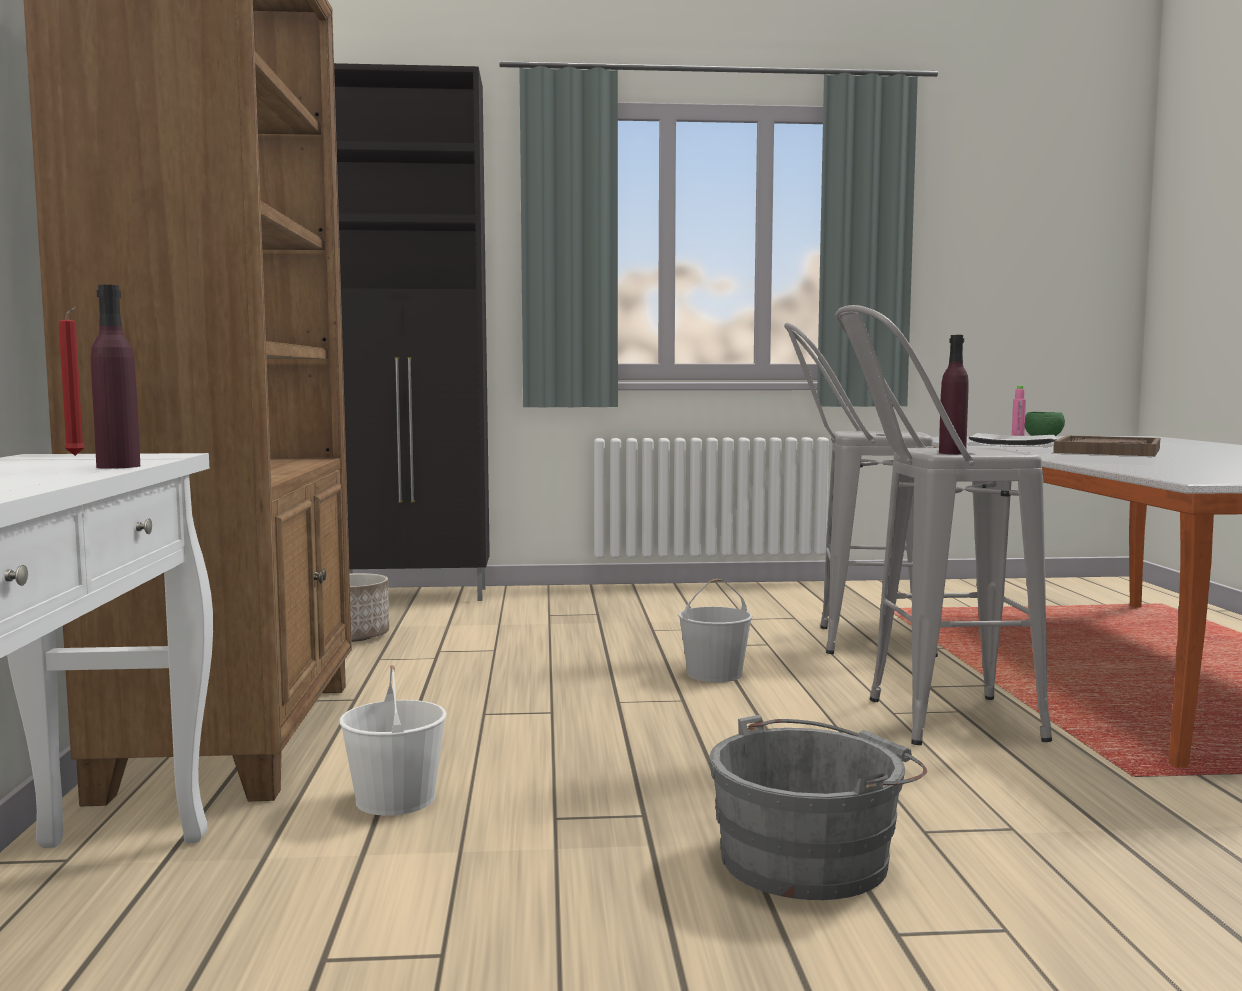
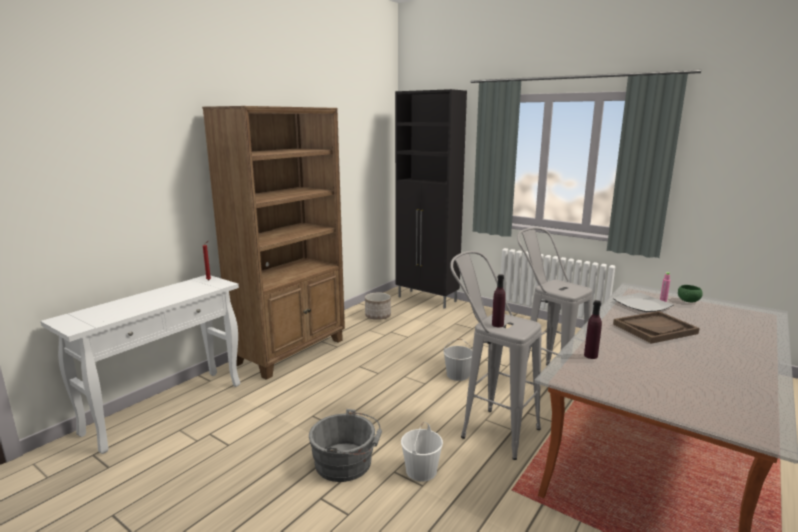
camera: 40 degrees right, 10 degrees up
purple bottle [91,285,140,469] -> purple bottle moved to [584,300,602,359]
white bucket [339,665,447,816] -> white bucket moved to [401,422,443,482]

